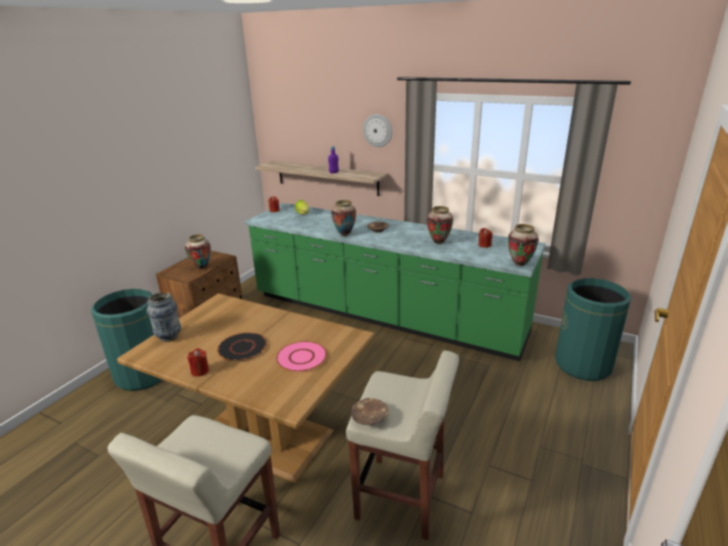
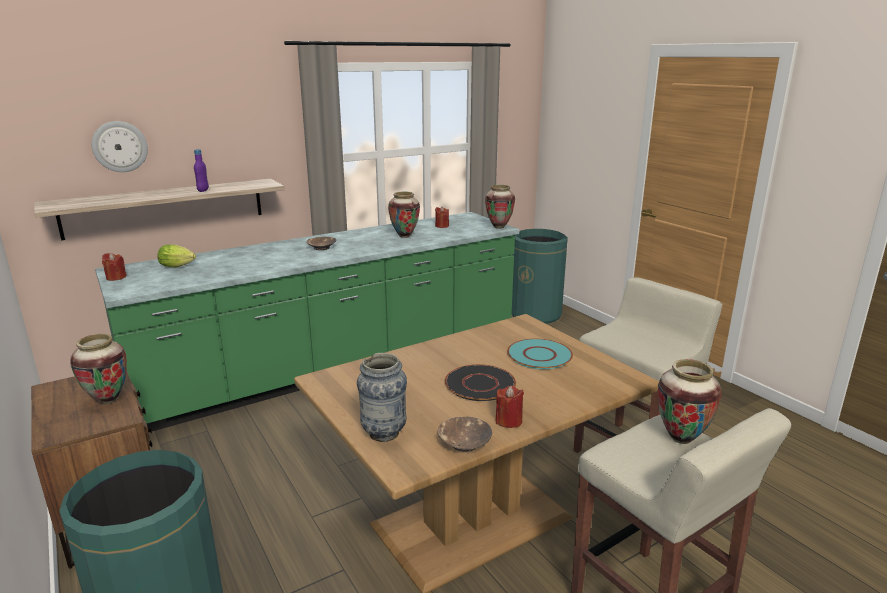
camera: 60 degrees left, 5 degrees down
pink plate [276,341,327,372] -> turquoise plate [507,338,573,369]
vase [331,200,356,236] -> vase moved to [658,359,722,444]
brown bowl [351,398,389,425] -> brown bowl moved to [438,417,492,452]
wall clock [363,114,392,147] -> wall clock moved to [91,121,148,172]

